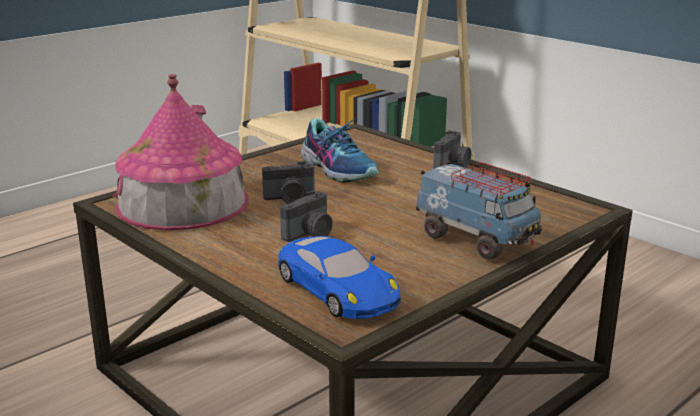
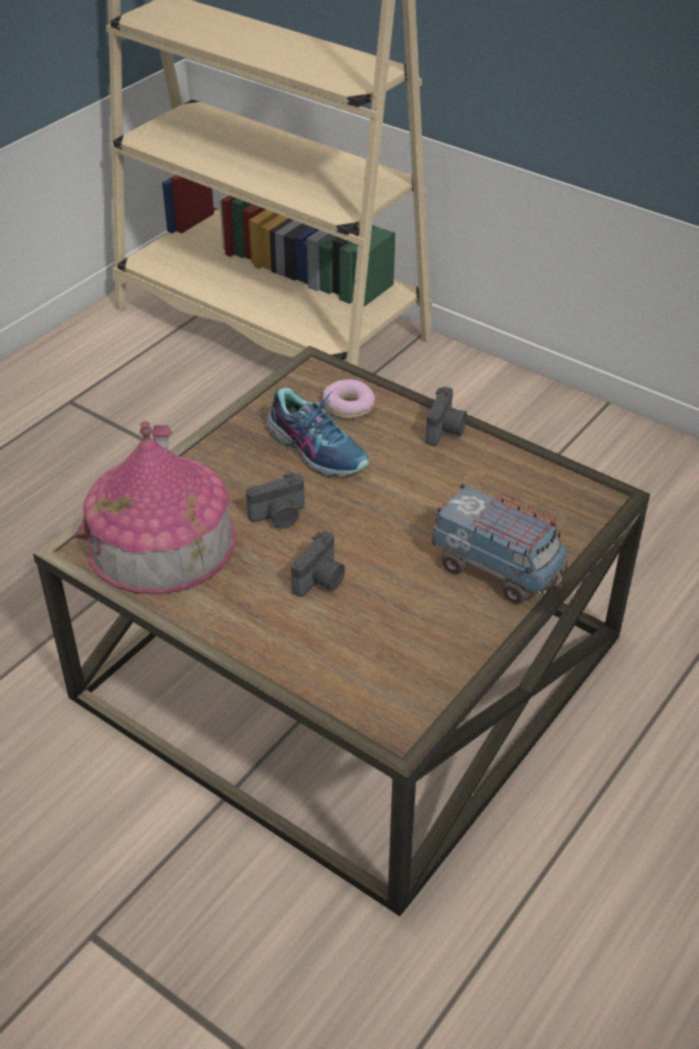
camera: 10 degrees left, 20 degrees up
blue toy car [278,236,401,319] -> none
none -> donut [323,379,375,419]

